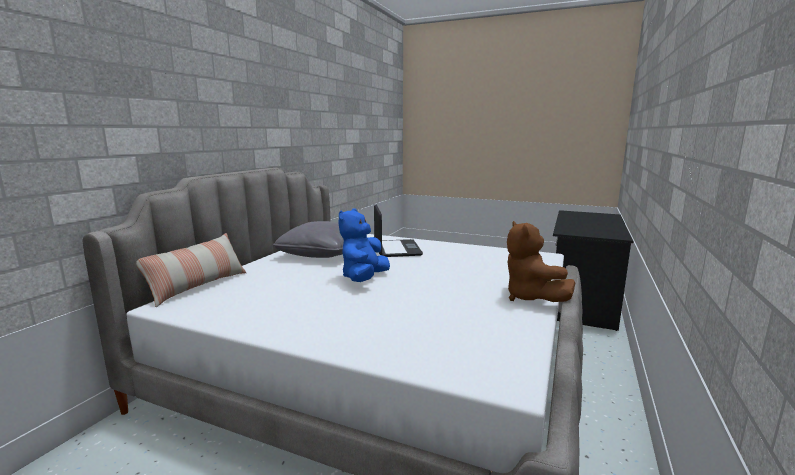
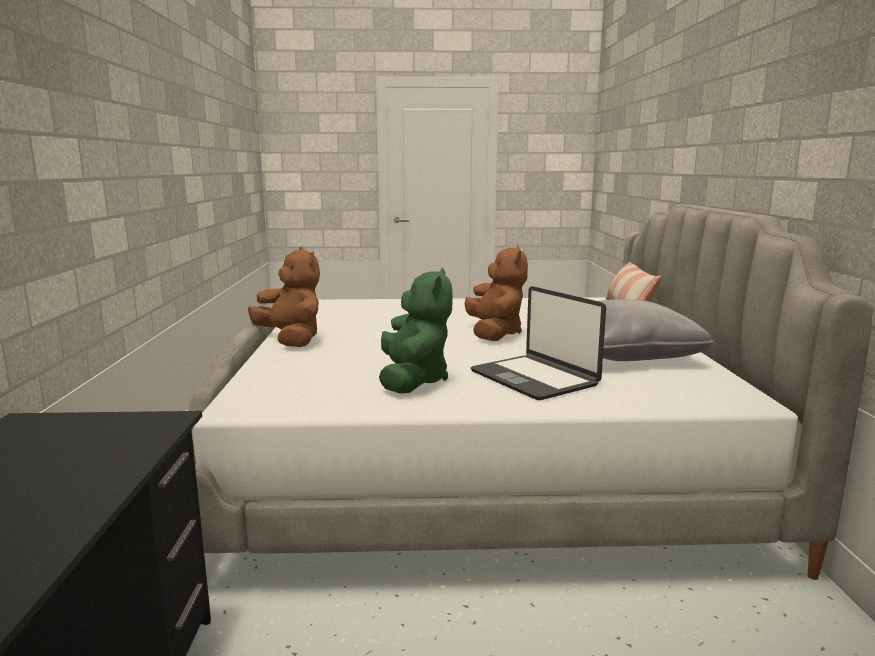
camera: 155 degrees right, 0 degrees up
blue plush toy [339,208,390,282] -> brown plush toy [465,245,528,341]
none -> green plush toy [379,268,453,394]

